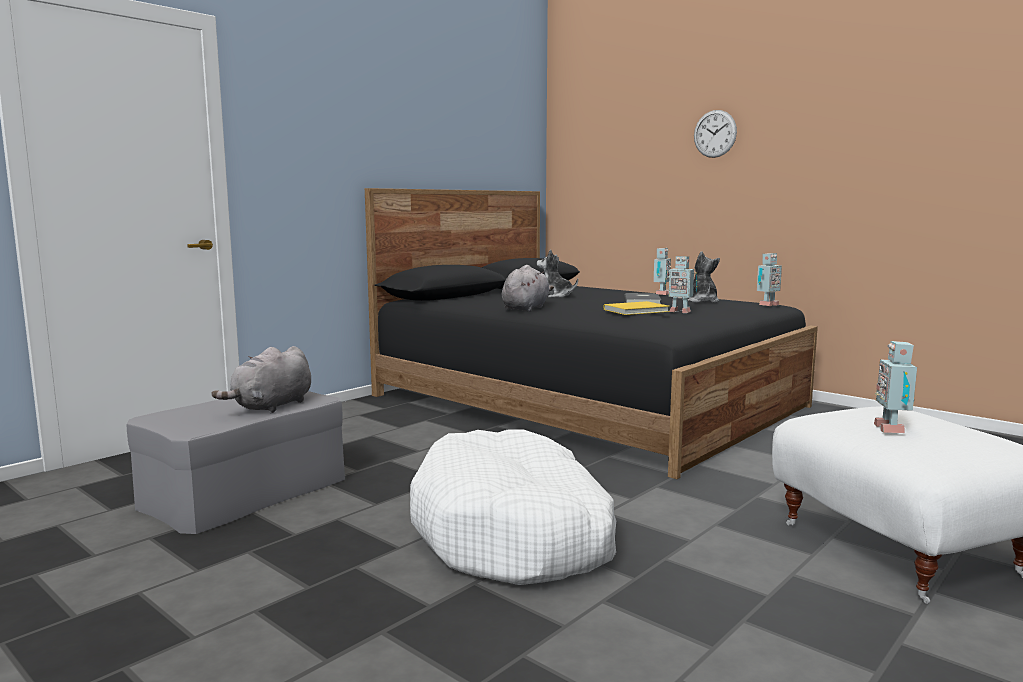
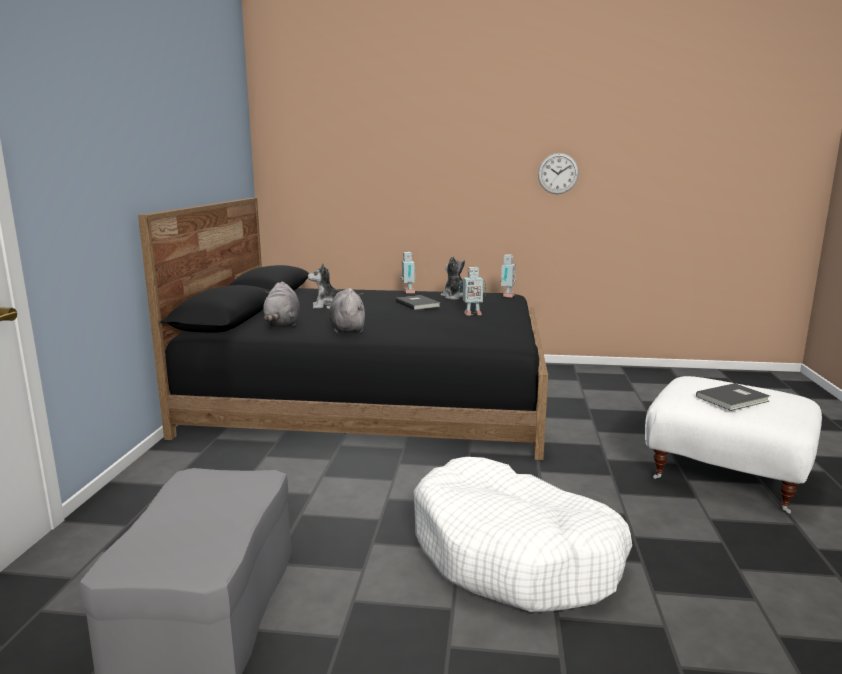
camera: 35 degrees left, 5 degrees up
grey plush toy [212,346,311,413] -> grey plush toy moved to [263,282,300,327]
yellow book [603,301,670,315] -> none
wall clock [694,110,737,158] -> wall clock moved to [538,153,579,194]
toy robot [874,341,917,433] -> grey book [696,383,770,411]

